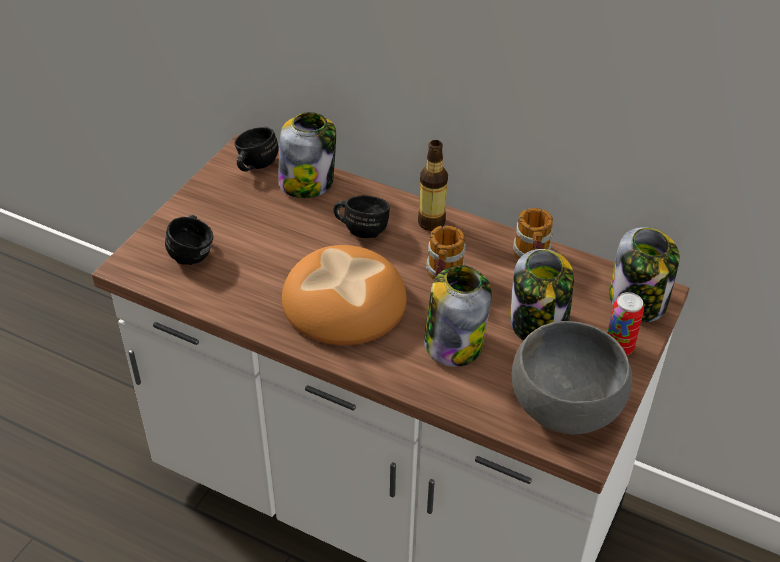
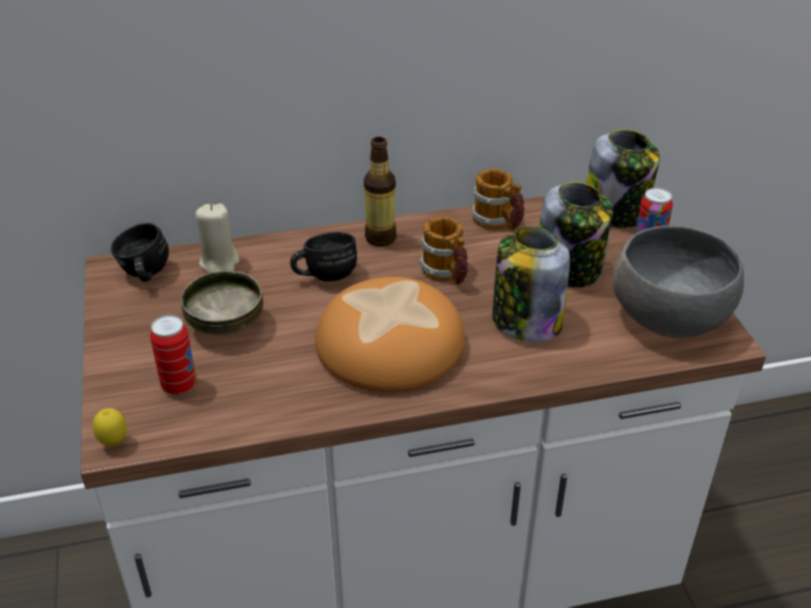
camera: 40 degrees left, 5 degrees down
black mug [165,215,213,265] -> can [150,315,196,395]
jar [278,112,336,198] -> beige candle [195,203,239,273]
none -> lemon [93,408,127,446]
none -> bowl [181,271,263,336]

